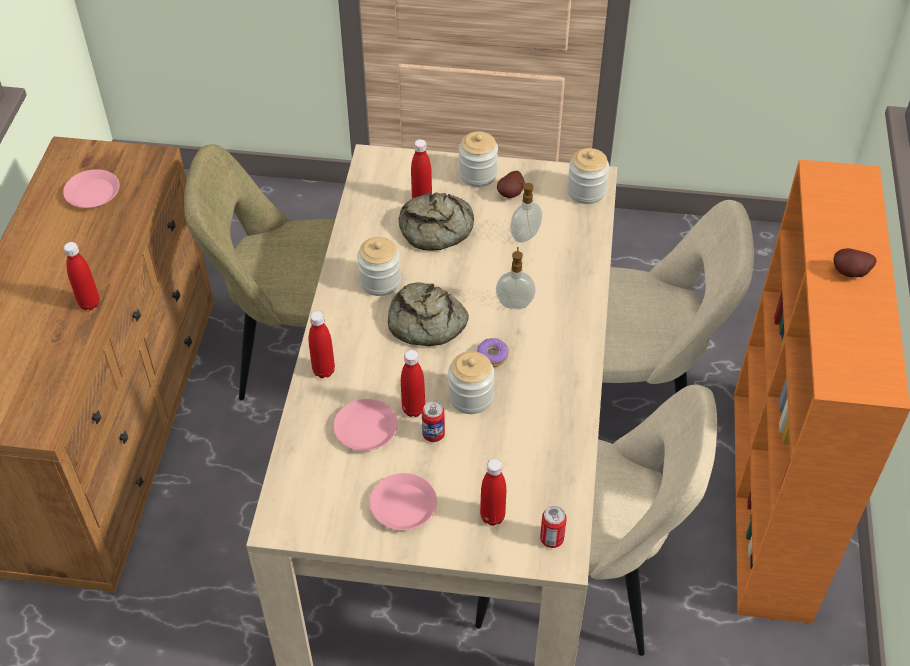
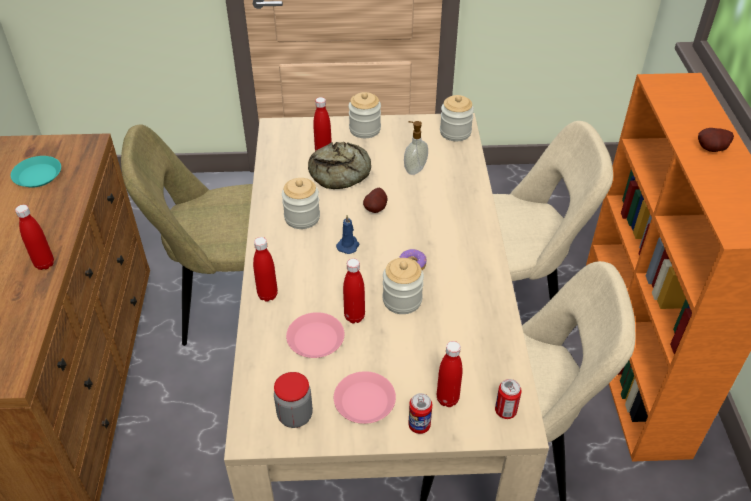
camera: 10 degrees left, 5 degrees down
pink plate [63,169,119,208] -> turquoise plate [11,156,61,188]
bread [388,282,469,346] -> blue candle [336,215,360,254]
can [422,401,445,442] -> can moved to [408,393,432,434]
soap dispenser [496,247,536,309] -> none
potato [497,171,525,198] -> potato moved to [363,188,388,213]
none -> jar [274,372,313,428]

